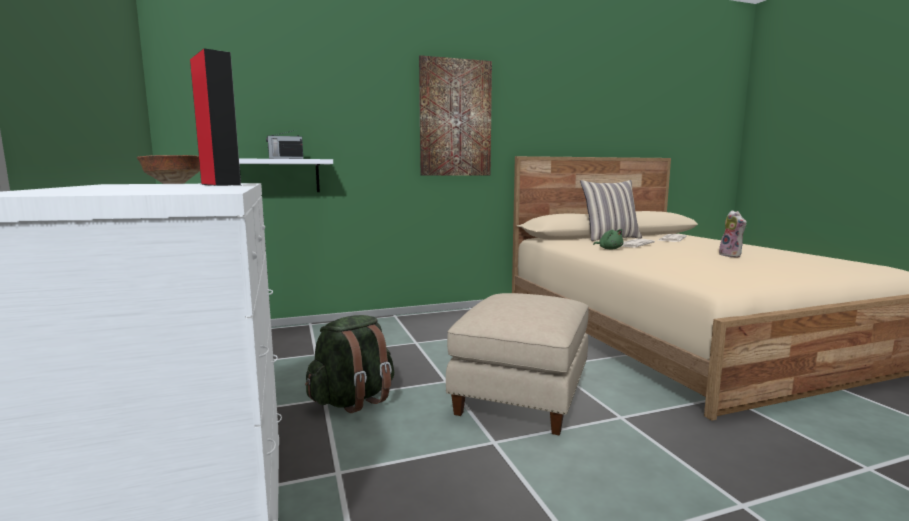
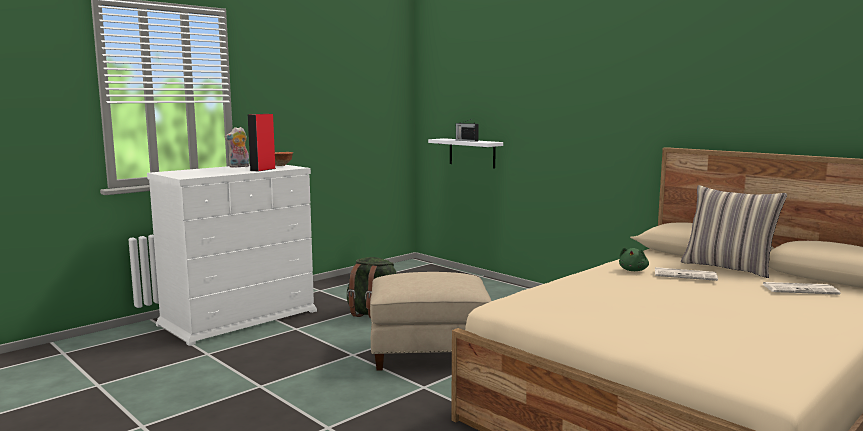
camera: 65 degrees right, 0 degrees up
picture [419,55,492,176] -> none
plush toy [718,210,747,257] -> plush toy moved to [225,127,249,168]

